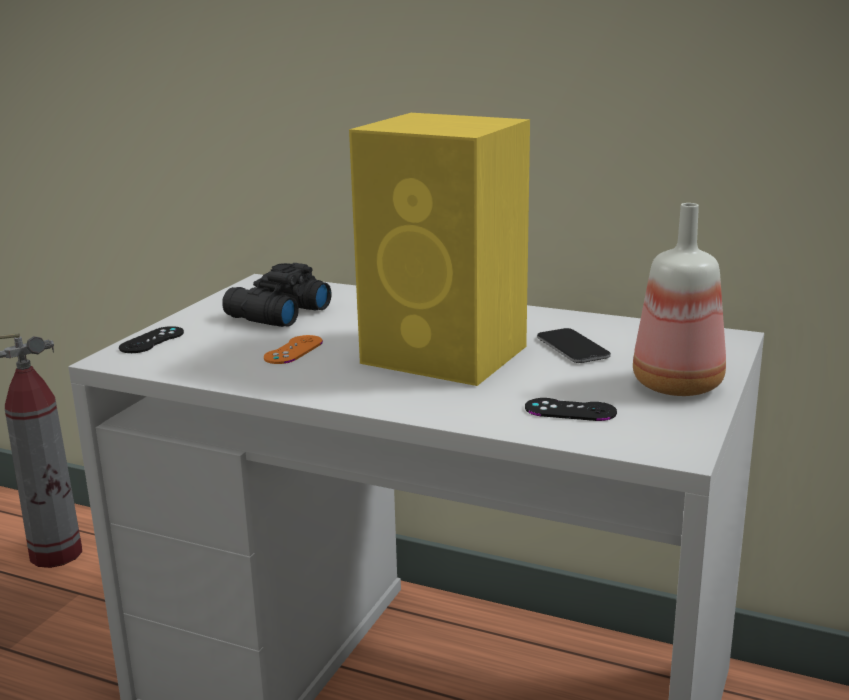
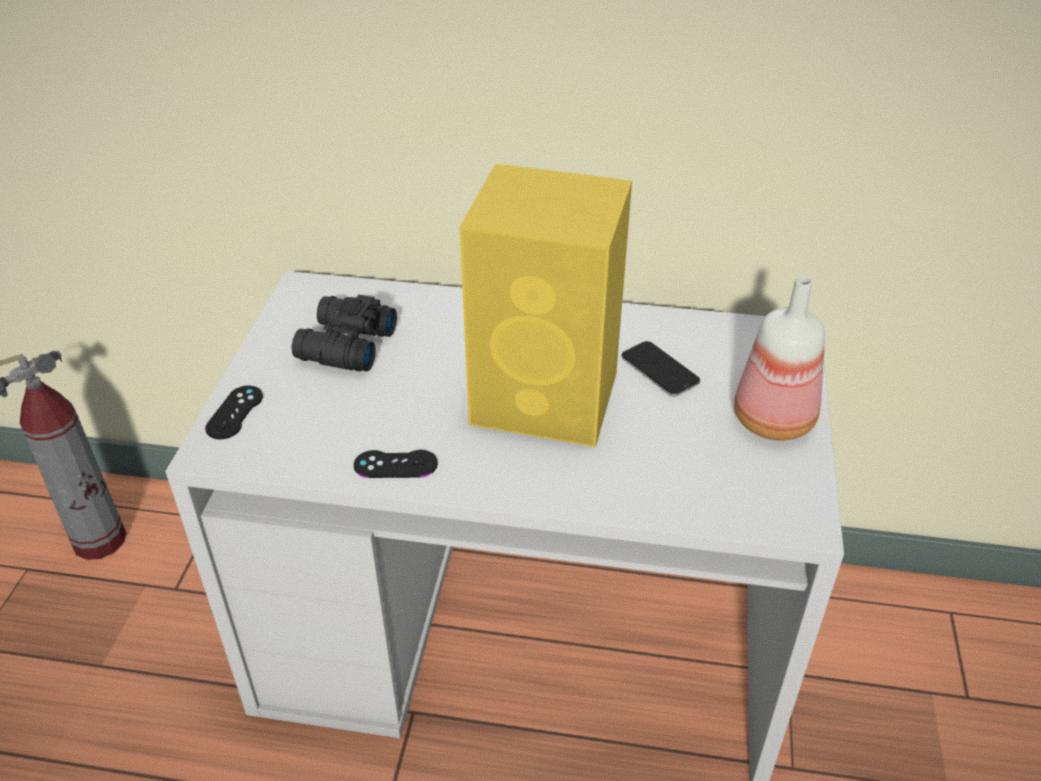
camera: 15 degrees left, 20 degrees up
orange game controller [264,335,323,364] -> none
black game controller [525,398,617,421] -> black game controller moved to [354,450,438,478]

